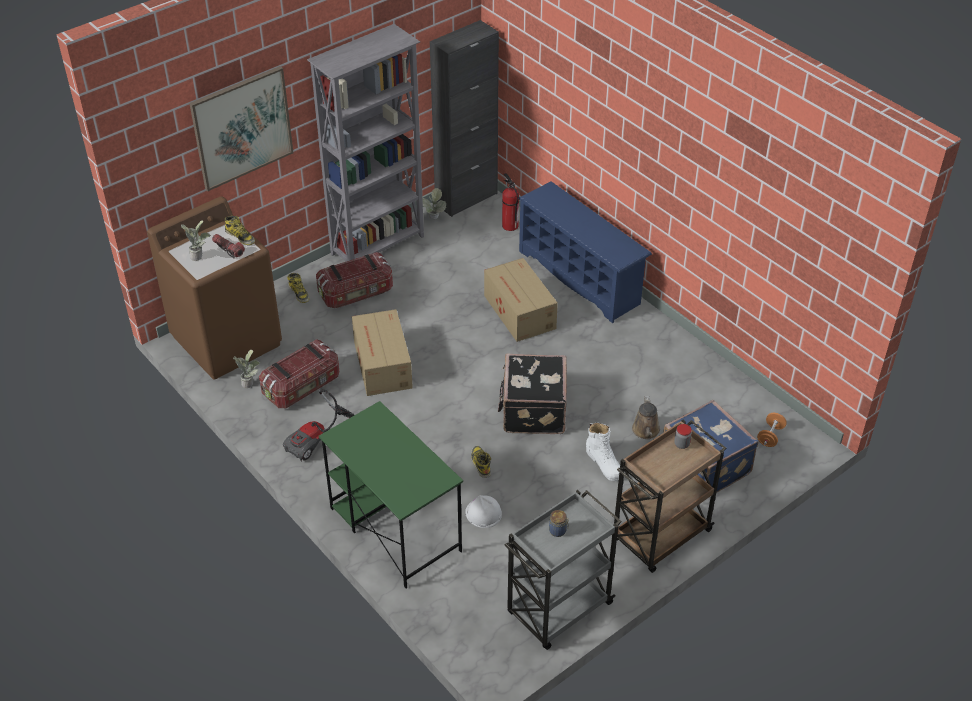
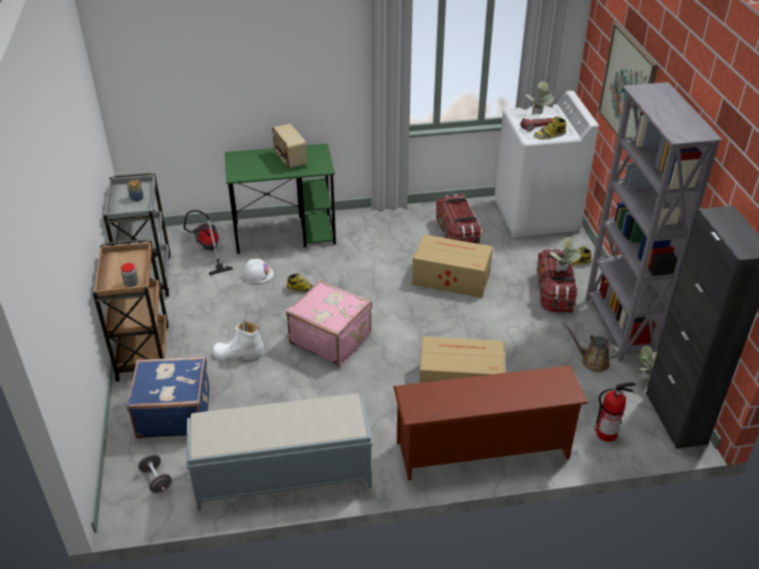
camera: 120 degrees right, 5 degrees down
brown washing machine [147,196,282,380] -> white washing machine [494,91,599,237]
potted plant [233,350,260,388] -> potted plant moved to [550,237,580,272]
vacuum cleaner [283,390,355,461] -> vacuum cleaner moved to [184,210,233,275]
black suitcase [498,354,567,434] -> pink suitcase [286,280,372,366]
blue shoe rack [518,181,652,323] -> brown shoe rack [393,365,589,480]
brown watering can [632,396,660,439] -> brown watering can moved to [564,323,620,372]
orange dumbbell [757,413,787,447] -> grey dumbbell [138,454,172,493]
none -> grey bench [186,394,373,511]
none -> radio [272,124,307,168]

